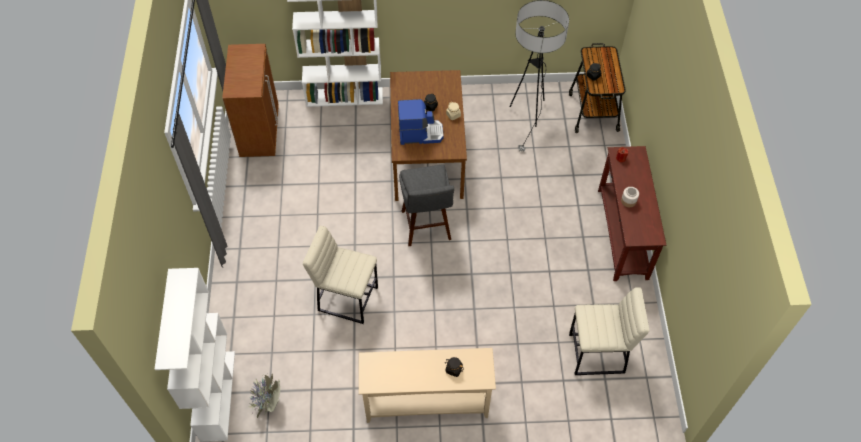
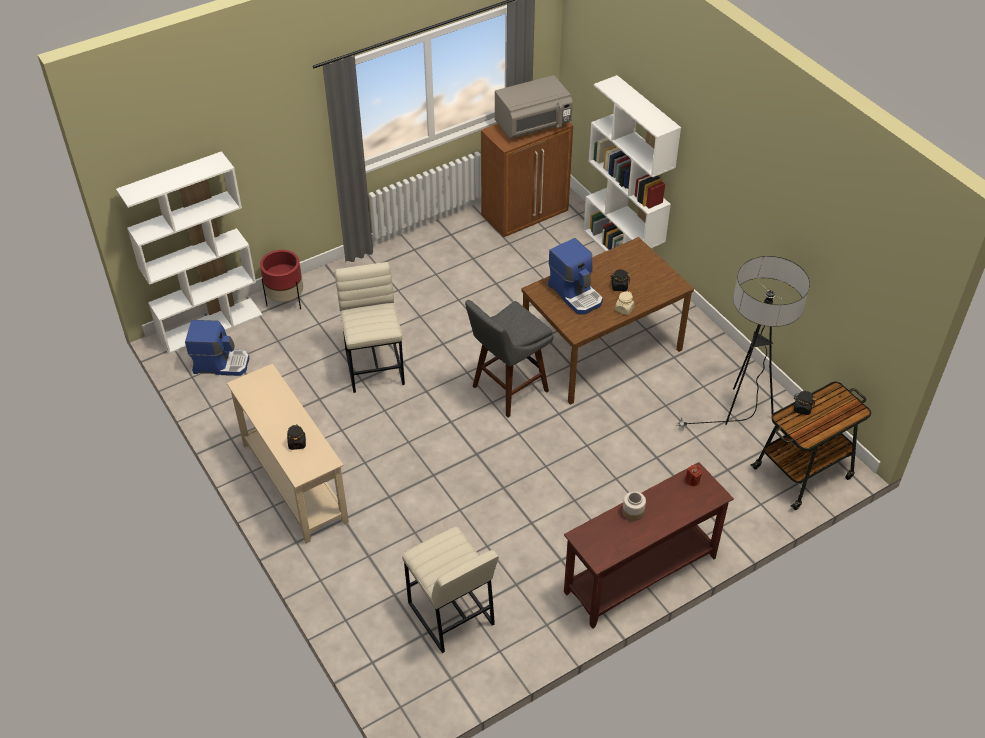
camera: 60 degrees right, 10 degrees down
potted plant [236,373,280,418] -> coffee machine [185,320,250,376]
none -> red planter [260,250,303,309]
none -> grey microwave [495,75,573,139]

